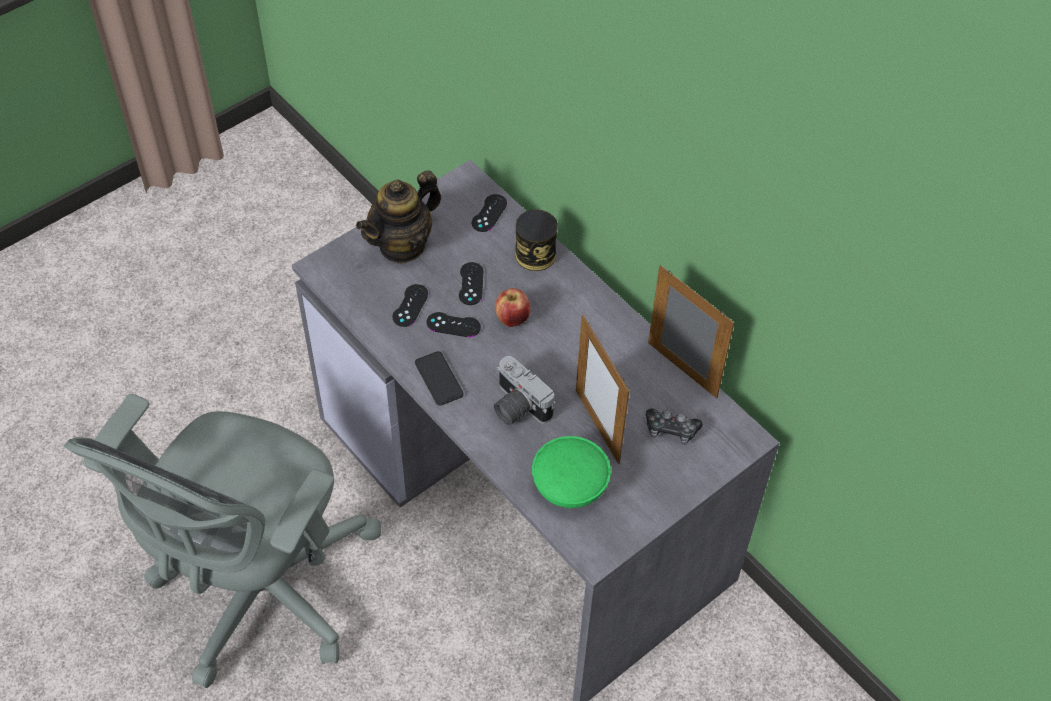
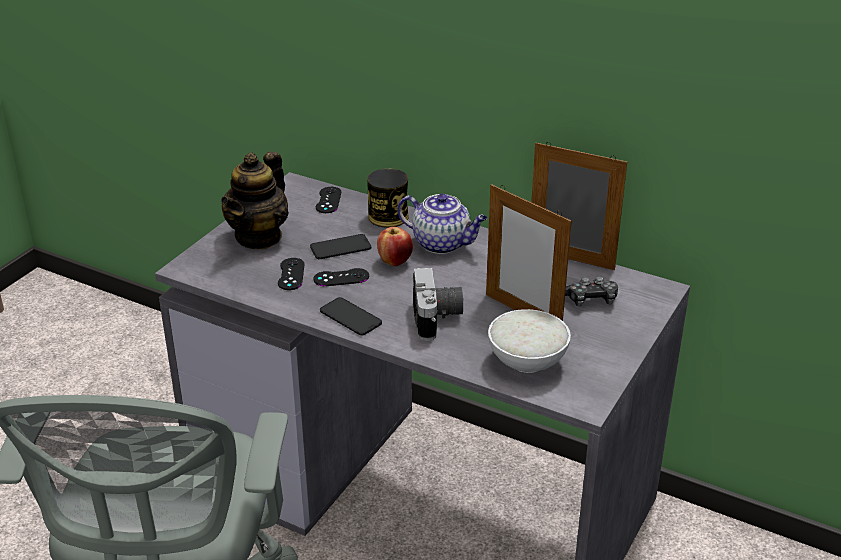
camera: 20 degrees left, 20 degrees down
black game controller [459,262,484,305] -> phone [310,234,371,259]
camera [494,356,555,426] -> camera turned 120 degrees counterclockwise [413,268,463,341]
green bowl [532,436,611,508] -> white bowl [488,309,571,373]
none -> teapot [397,193,488,254]

